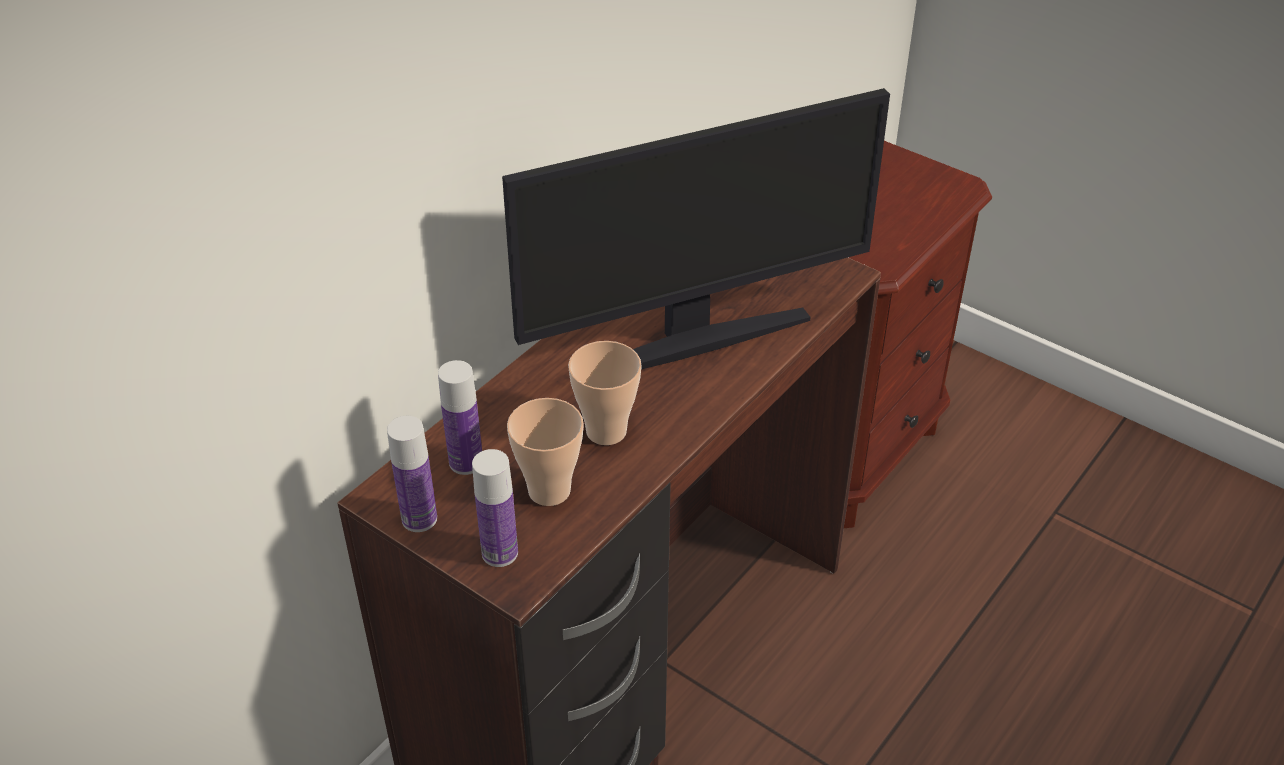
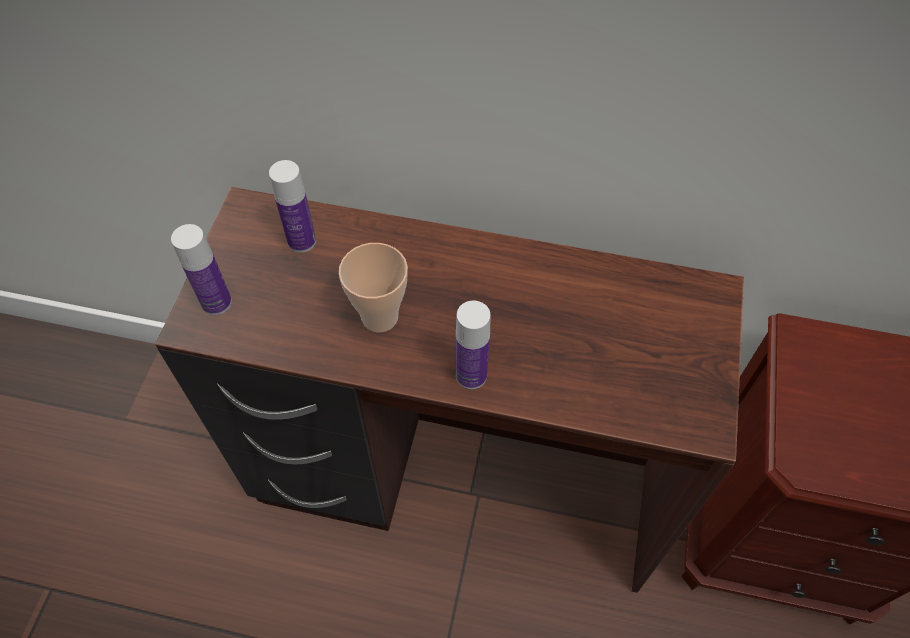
camera: 65 degrees right, 15 degrees up
bottle [387,416,437,532] -> bottle moved to [456,301,491,389]
monitor [502,88,890,369] -> none
cup [507,398,584,506] -> none

